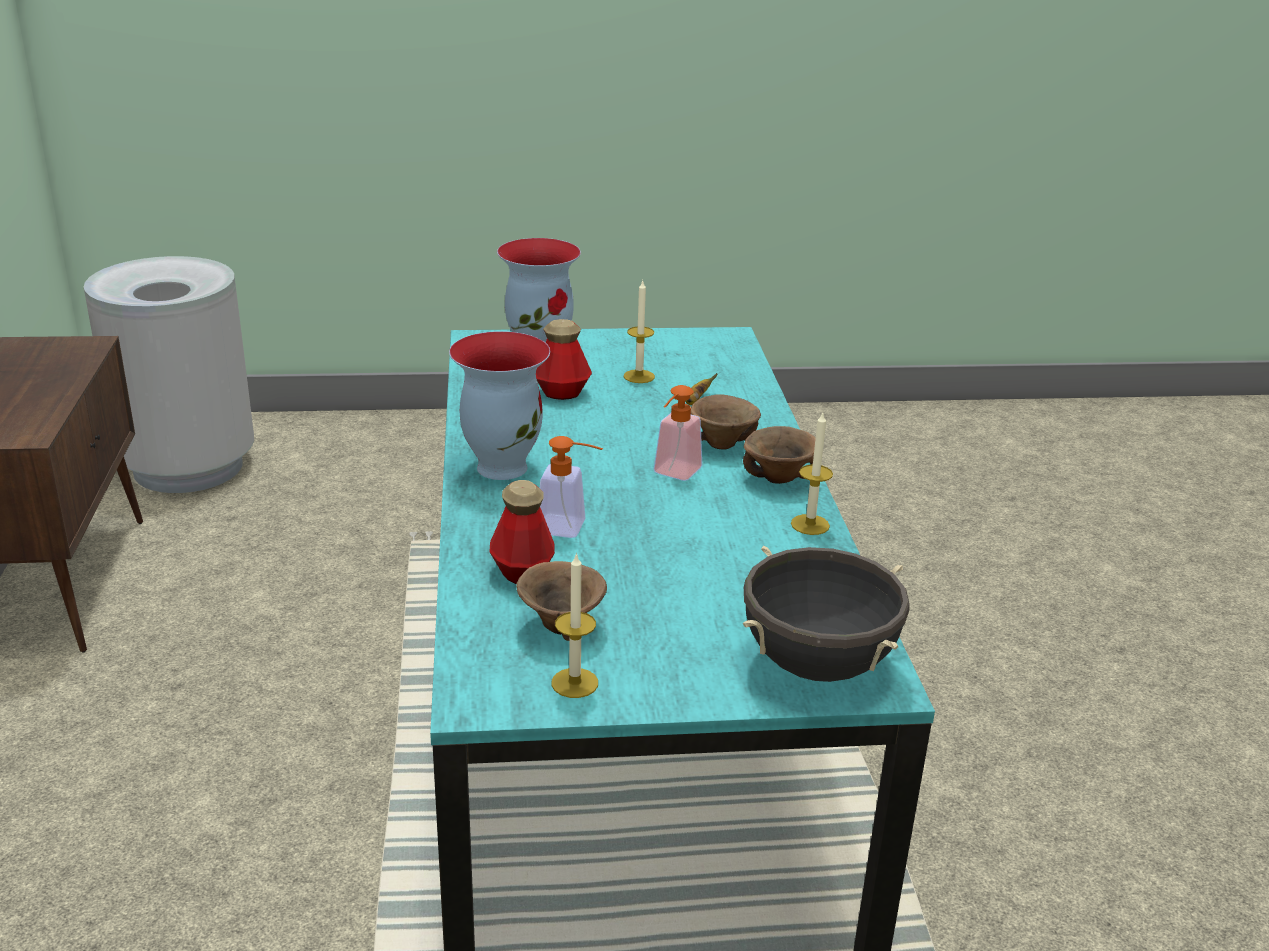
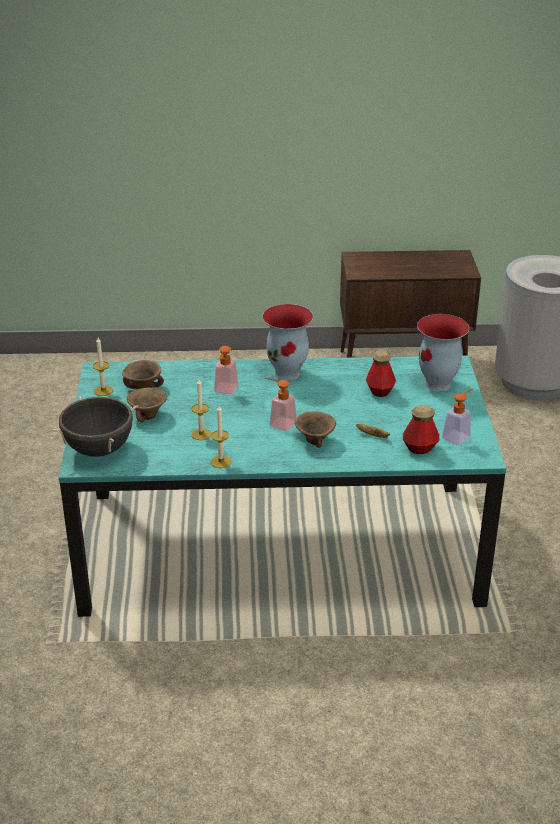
camera: 95 degrees right, 5 degrees up
bottle [490,480,555,584] -> bottle moved to [403,405,439,454]
candle [624,280,655,383] -> candle moved to [191,379,212,440]
brown bowl [743,426,816,484] -> brown bowl moved to [127,388,167,422]
none -> soap dispenser [442,389,473,446]

